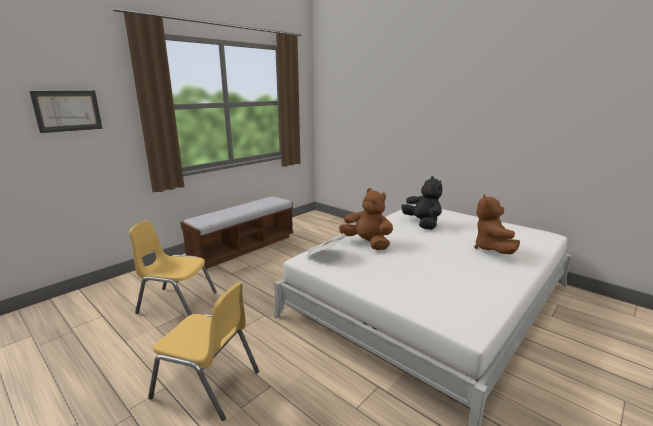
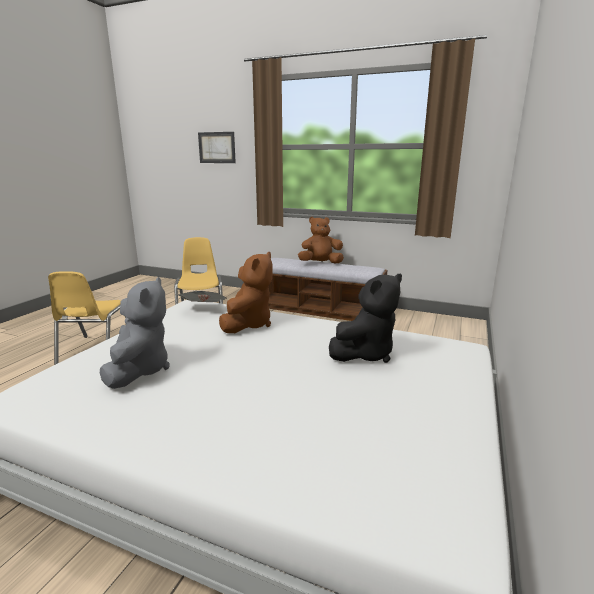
camera: 70 degrees right, 0 degrees up
brown plush toy [474,194,520,254] -> brown plush toy moved to [298,217,344,264]
none -> grey plush toy [100,277,170,389]

